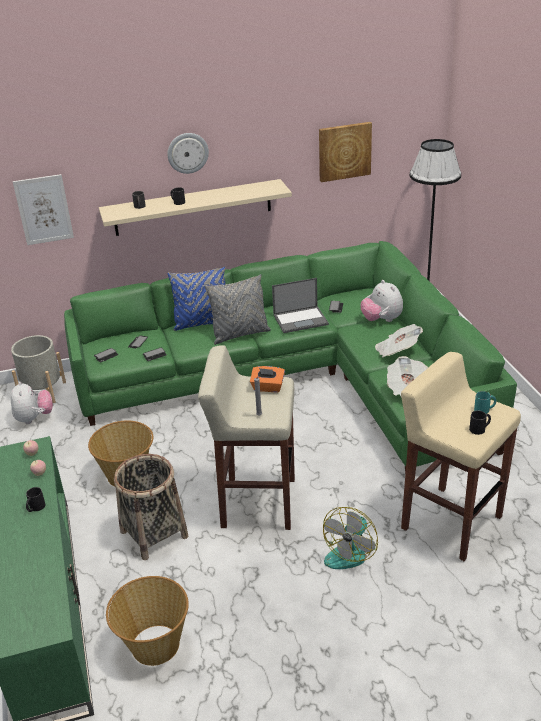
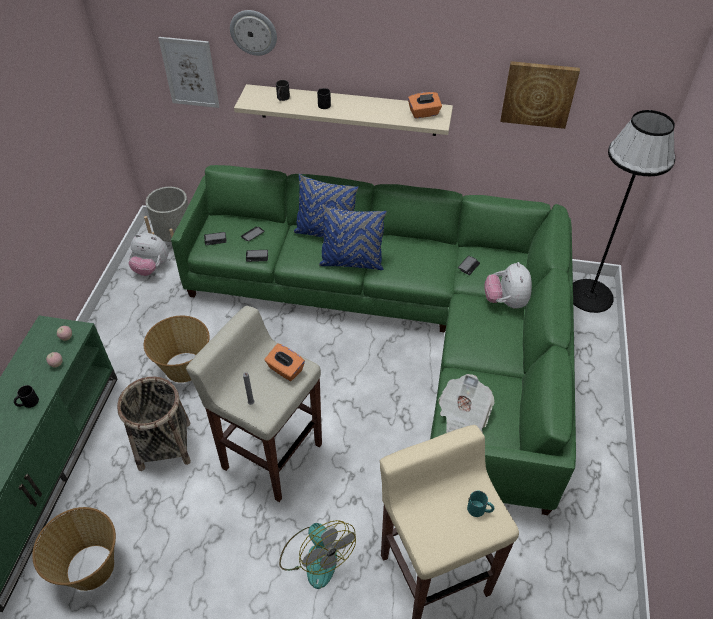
camera: 25 degrees right, 15 degrees up
plush toy [11,381,53,424] -> plush toy turned 90 degrees clockwise [128,233,168,276]
wall clock [167,133,209,174] -> wall clock moved to [230,10,277,56]
grey pillow [205,274,271,345] -> blue pillow [319,205,387,270]
laptop [272,278,329,333] -> none
fan [323,507,378,569] -> fan turned 90 degrees counterclockwise [279,520,356,589]
newspaper [375,324,423,357] -> none
black mug [469,411,491,435] -> none
none -> orange tissue box [408,92,442,119]

